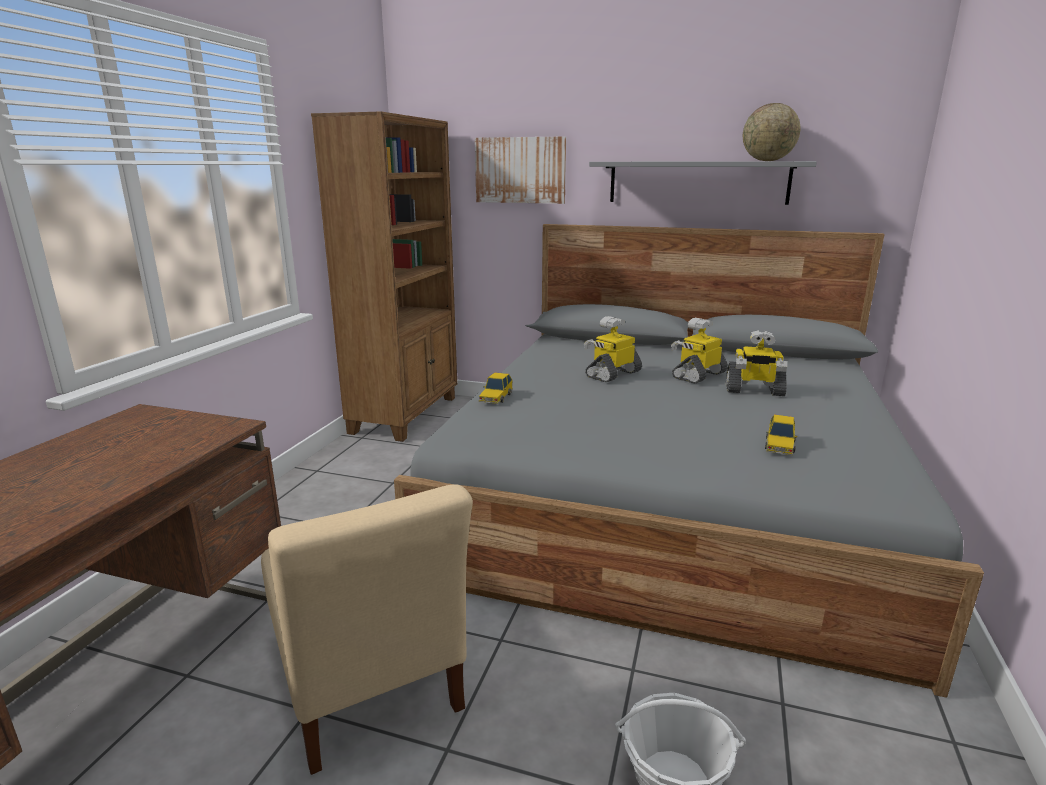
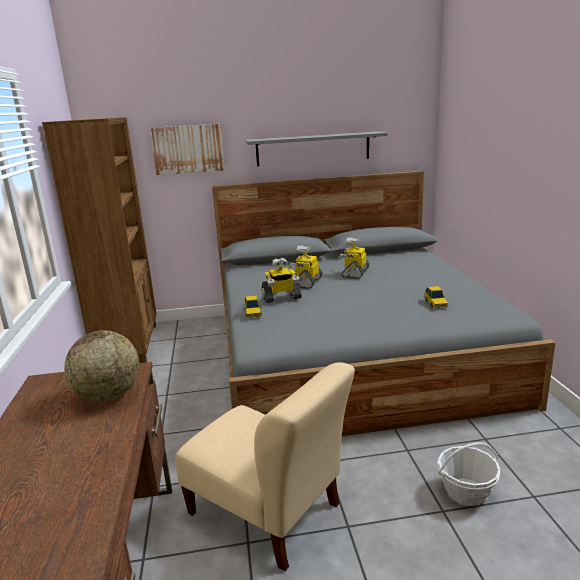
camera: 25 degrees left, 0 degrees up
toy robot [726,330,787,396] -> toy robot moved to [261,258,302,303]
globe [743,103,800,161] -> globe moved to [64,330,139,402]

